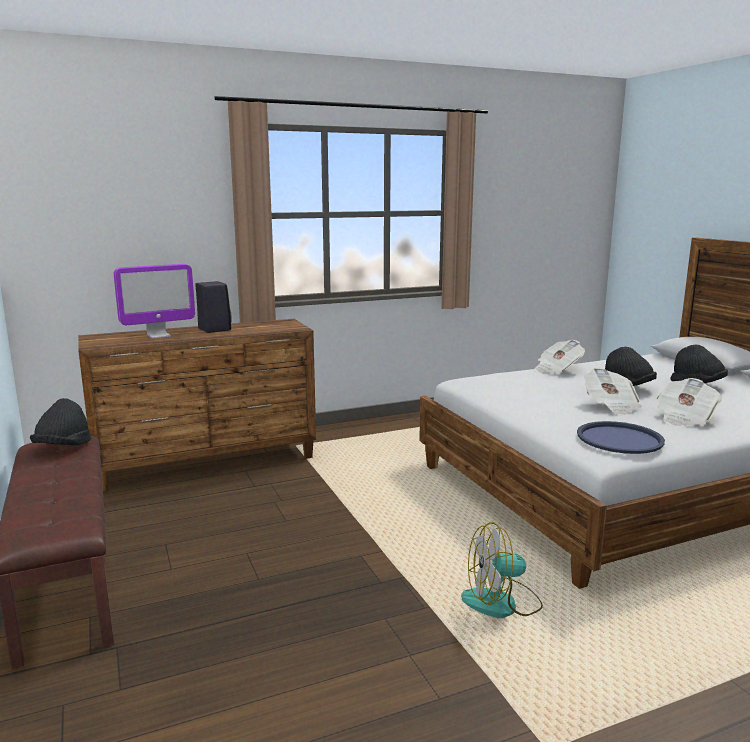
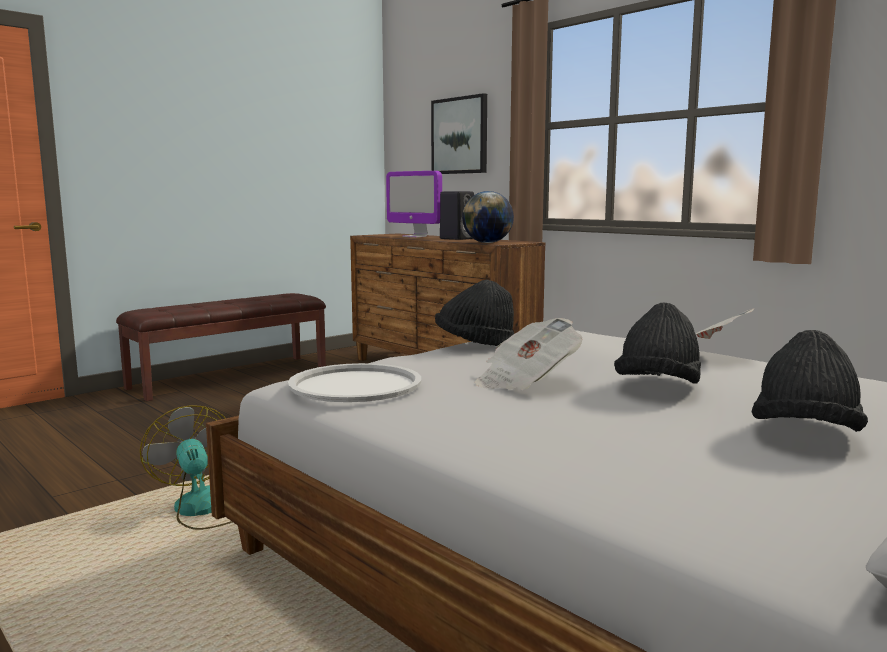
camera: 70 degrees right, 5 degrees down
black hat [30,398,91,445] -> black hat moved to [435,280,514,346]
blue tray [577,421,665,454] -> white tray [288,363,421,402]
newspaper [657,378,722,426] -> none
none -> picture [431,93,487,174]
none -> globe [462,191,514,243]

